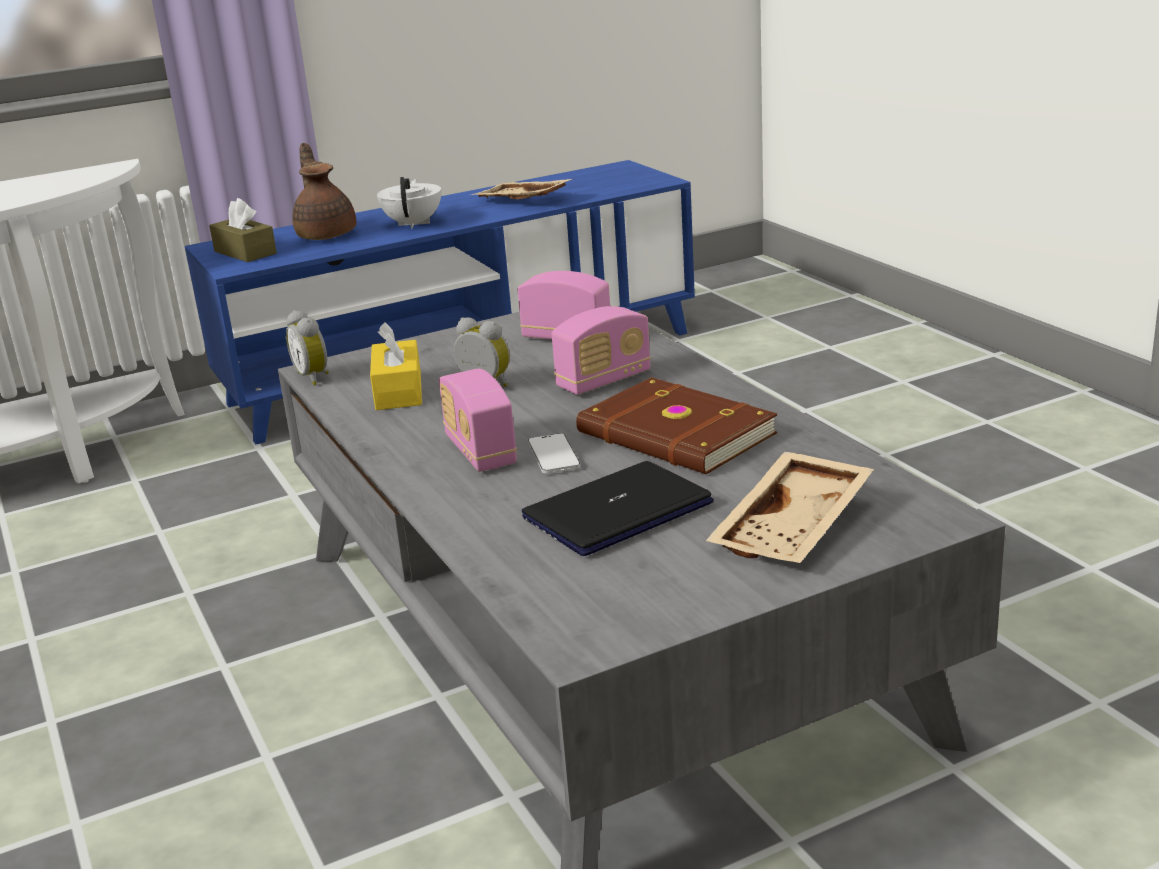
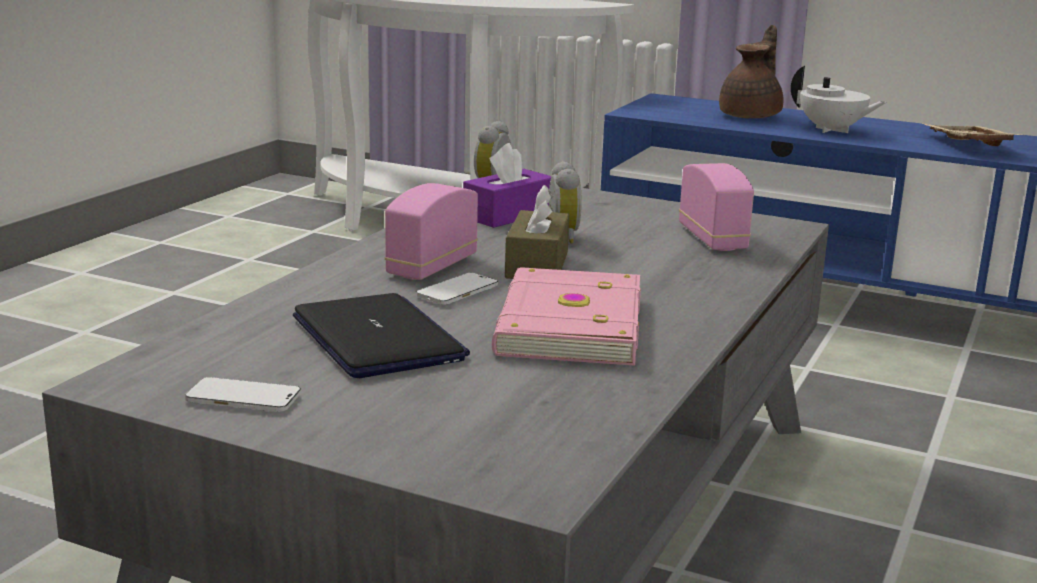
camera: 50 degrees right, 5 degrees down
brown tissue box [209,198,277,262] -> brown tissue box moved to [505,185,569,279]
yellow tissue box [370,322,422,410] -> purple tissue box [463,143,552,228]
white teapot [377,177,441,229] -> white teapot turned 75 degrees clockwise [791,66,887,133]
laptop [522,461,714,556] -> laptop turned 45 degrees clockwise [293,293,470,378]
radio [552,306,651,395] -> none
brown book [576,377,778,474] -> pink book [492,267,641,366]
beige tray [706,451,874,563] -> none
none -> phone [185,377,301,412]

